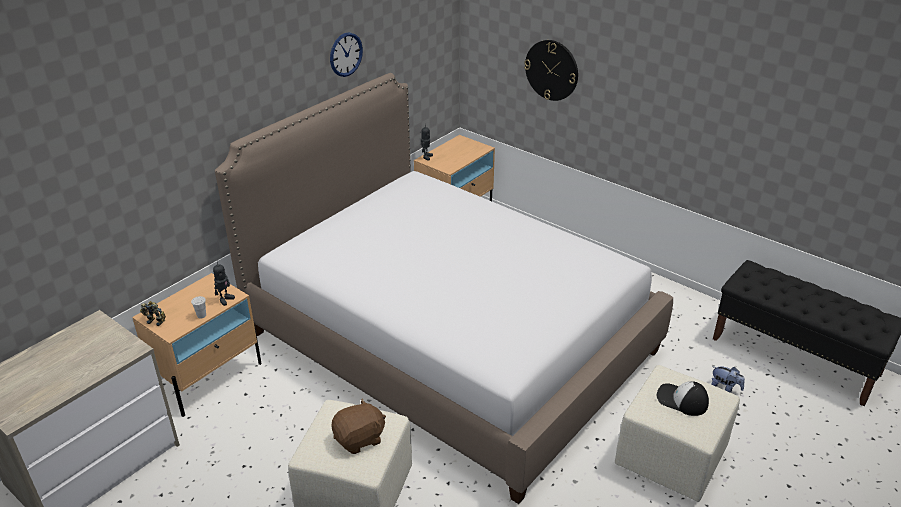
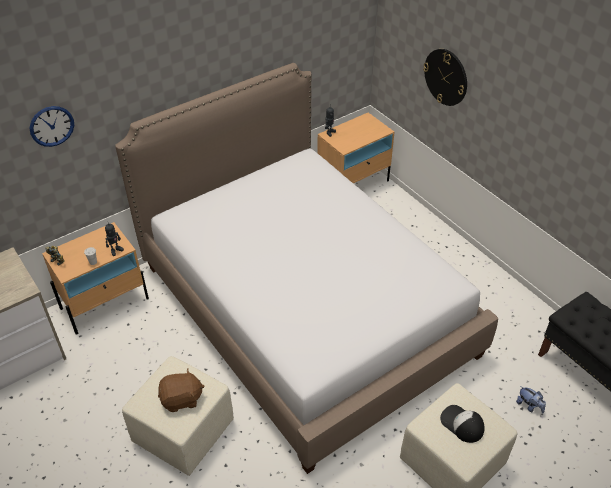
camera: 15 degrees right, 10 degrees up
wall clock [330,32,363,77] -> wall clock moved to [30,106,74,147]

